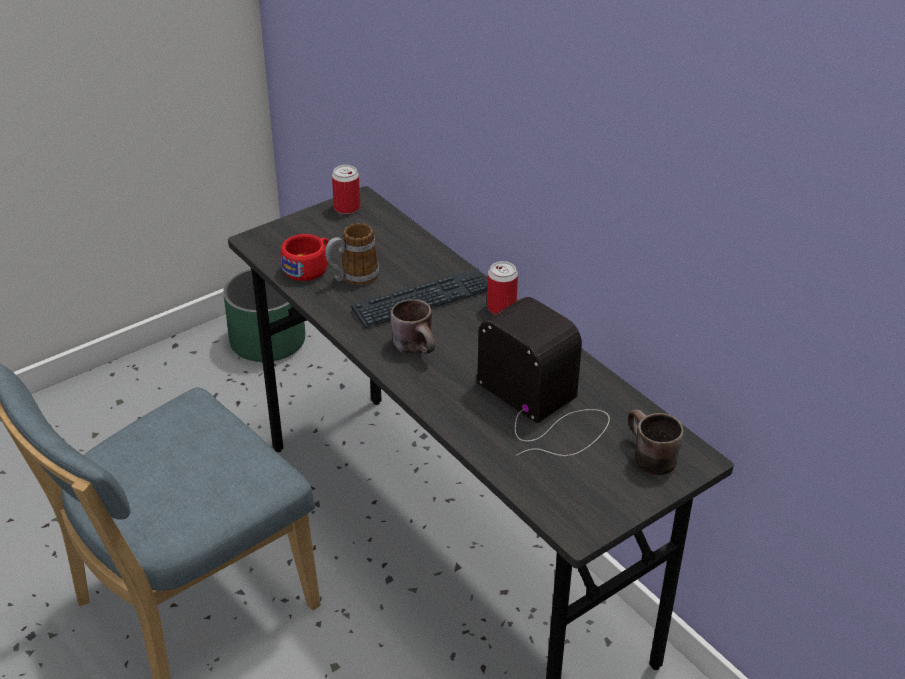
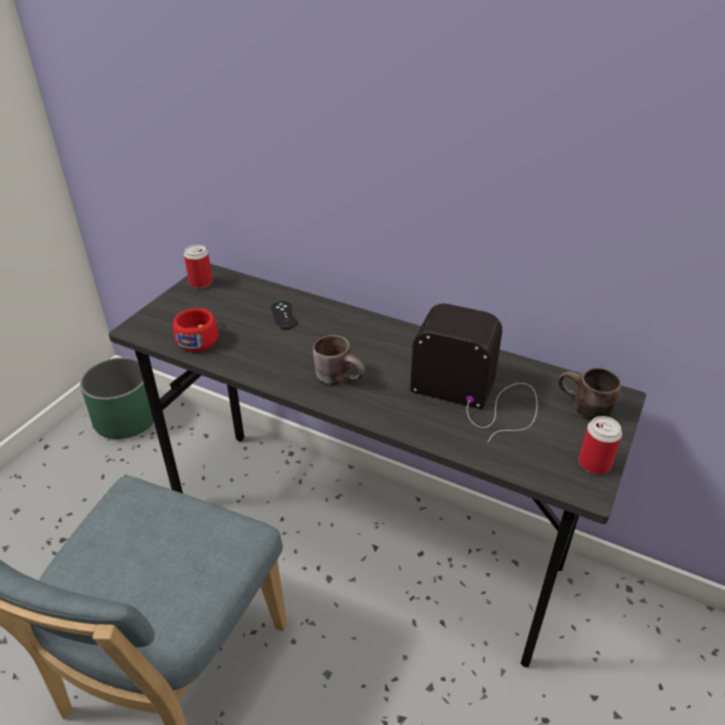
camera: 25 degrees left, 0 degrees up
mug [325,223,379,285] -> none
keyboard [351,268,488,328] -> none
can [487,261,518,314] -> can moved to [578,416,622,474]
none -> black game controller [271,301,297,329]

